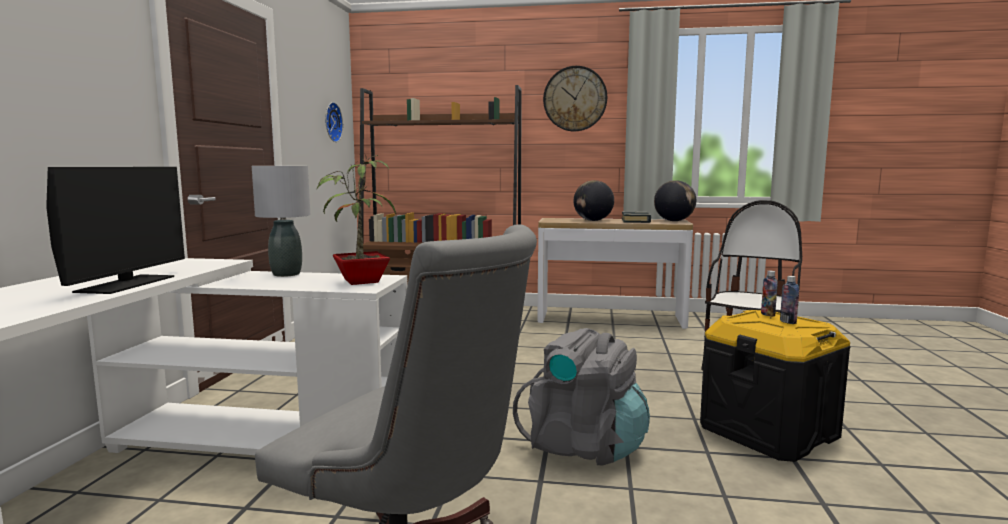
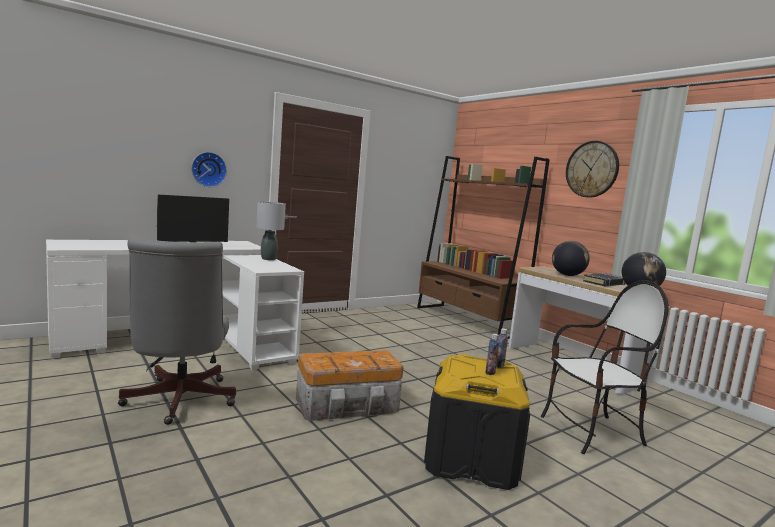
camera: 45 degrees right, 0 degrees up
potted plant [317,154,396,285] -> none
wall clock [325,102,343,142] -> wall clock moved to [191,152,227,187]
grey backpack [513,328,650,465] -> storage box [296,350,403,421]

